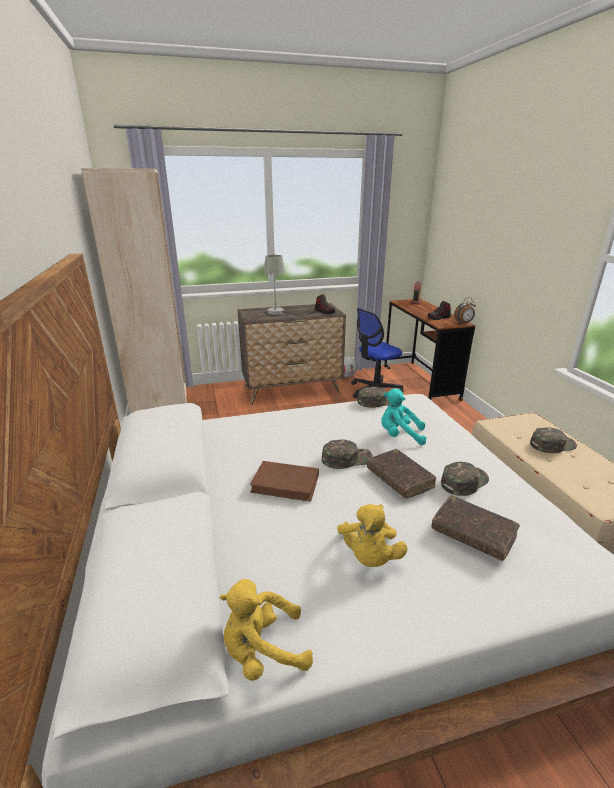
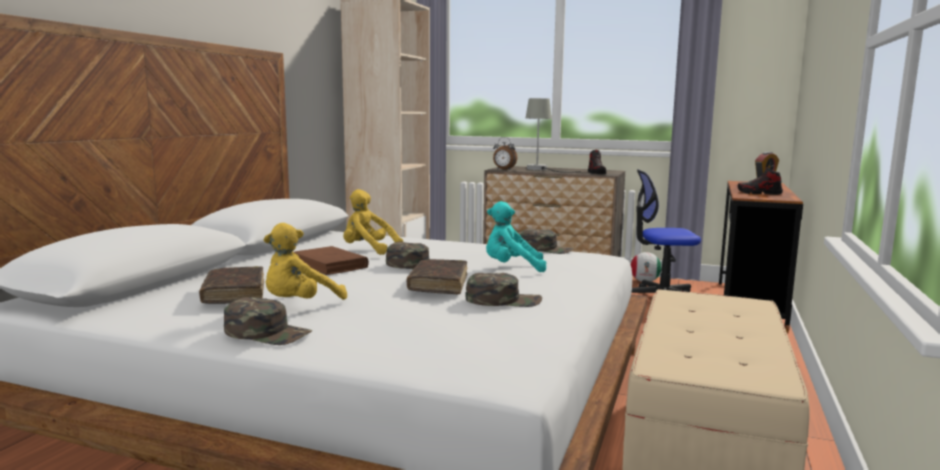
camera: 35 degrees right, 15 degrees down
yellow plush toy [220,579,313,681] -> yellow plush toy moved to [343,189,403,255]
turquoise plush toy [381,388,426,445] -> turquoise plush toy turned 45 degrees counterclockwise [486,201,546,272]
brown book [431,495,520,561] -> brown book moved to [199,266,264,304]
alarm clock [454,297,476,323] -> alarm clock moved to [493,137,517,170]
green cap [530,427,577,453] -> green cap moved to [224,297,312,345]

